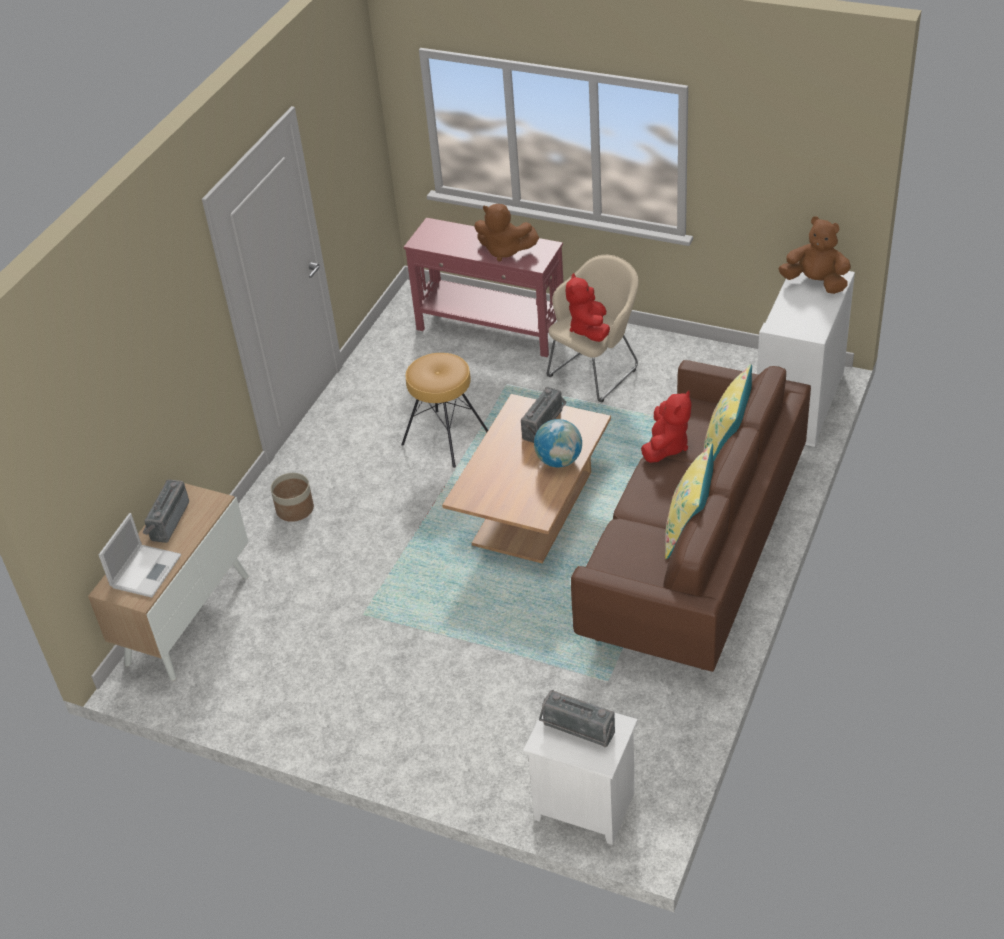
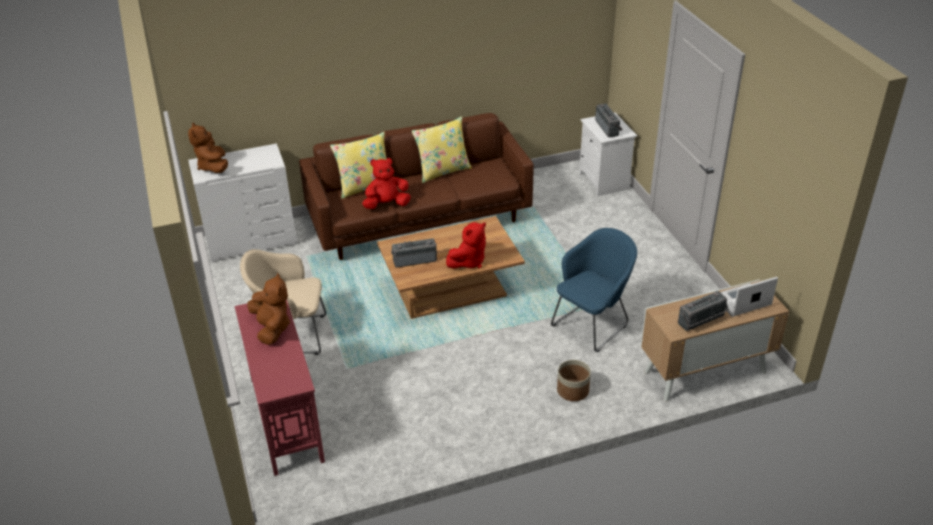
camera: 135 degrees left, 5 degrees down
brown stool [401,353,488,468] -> none
globe [534,419,582,467] -> none
red plush toy [566,273,610,342] -> red plush toy moved to [446,222,486,269]
none -> blue armchair [551,228,637,352]

